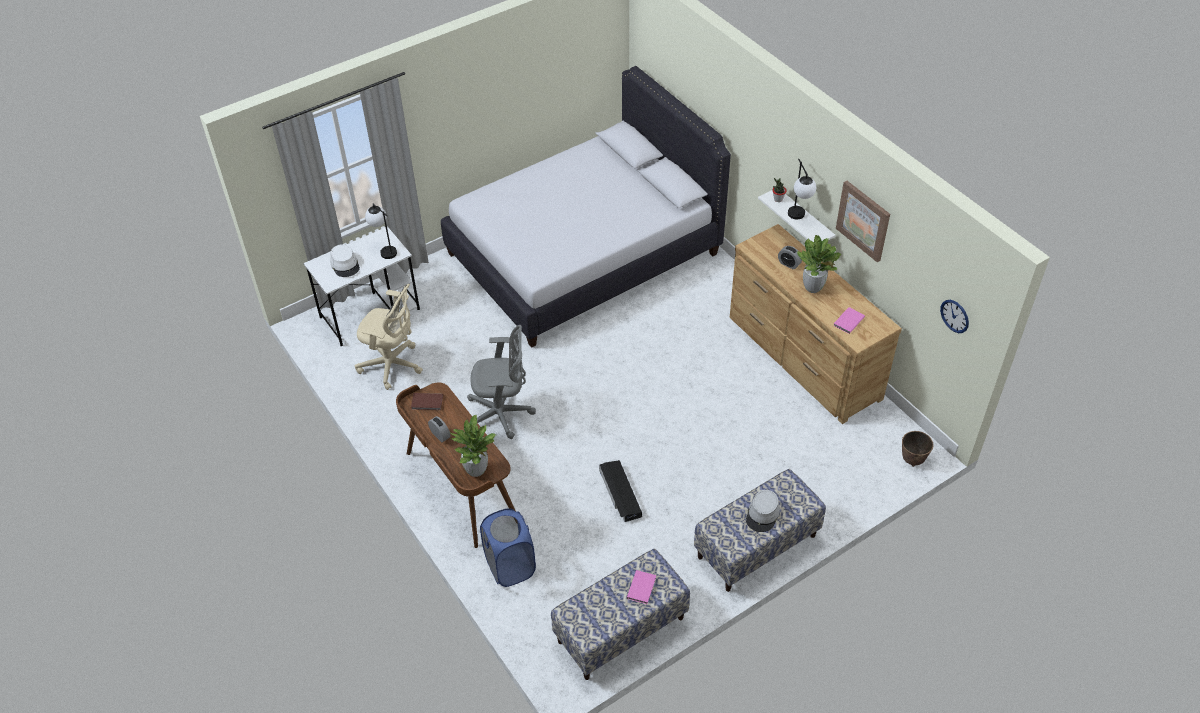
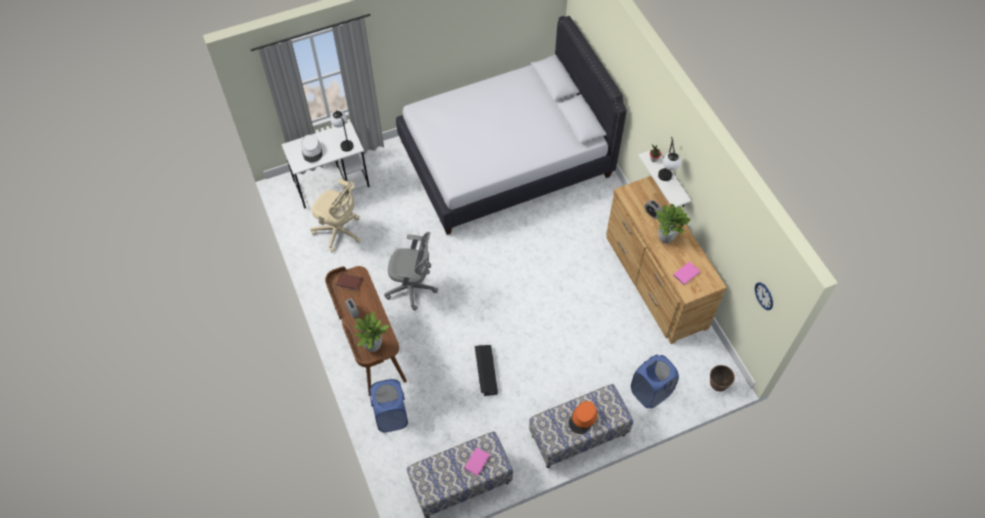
camera: 10 degrees right, 10 degrees up
grey hat [746,490,780,532] -> orange hat [569,401,597,434]
picture [836,181,890,262] -> none
none -> blue laundry basket [631,355,679,409]

